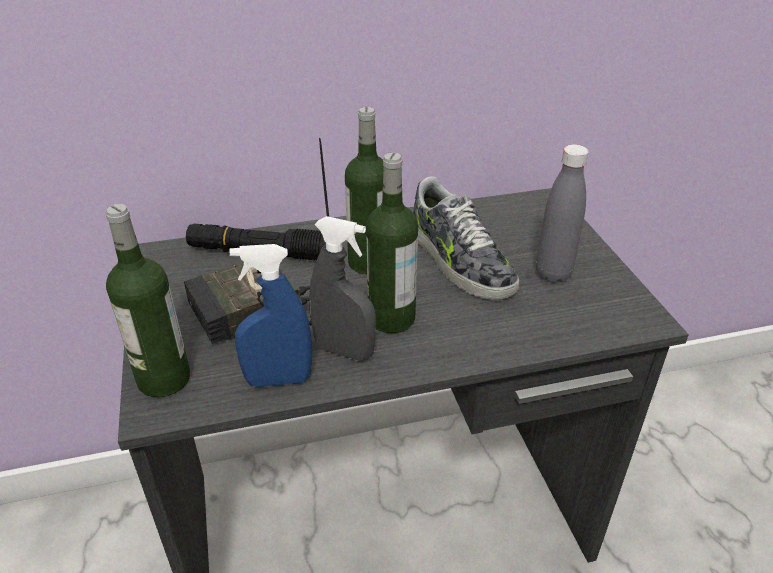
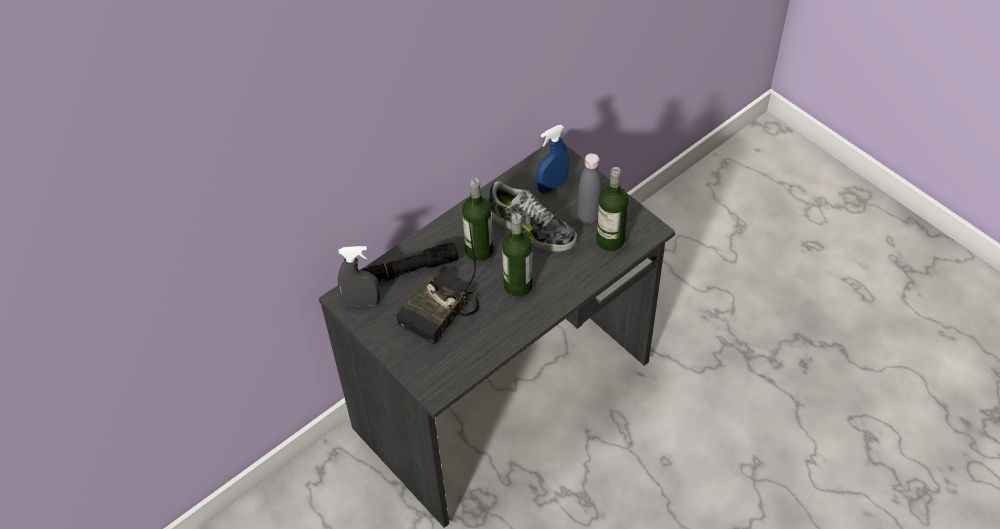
camera: 25 degrees left, 15 degrees up
bottle [106,204,190,397] -> bottle moved to [596,167,628,251]
blue spray bottle [230,244,312,387] -> blue spray bottle moved to [537,125,569,193]
grey spray bottle [309,216,376,361] -> grey spray bottle moved to [338,246,380,307]

